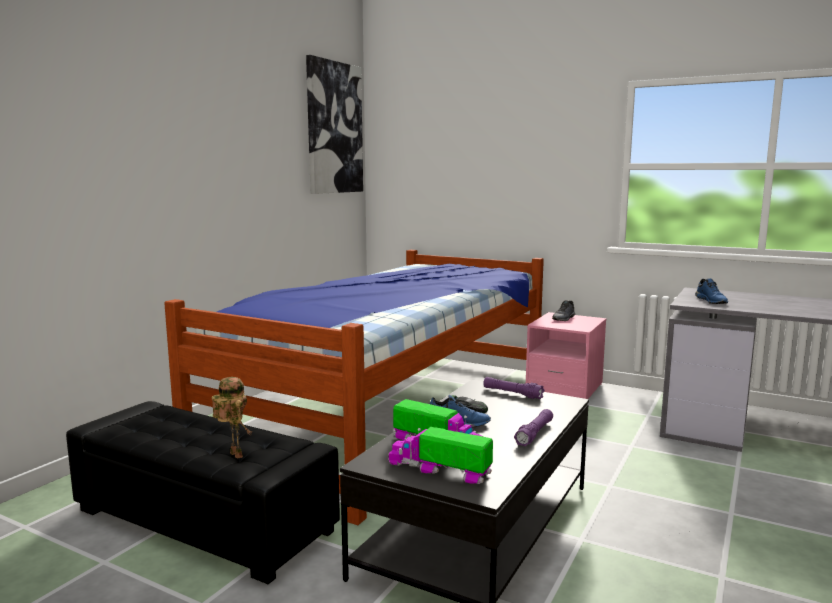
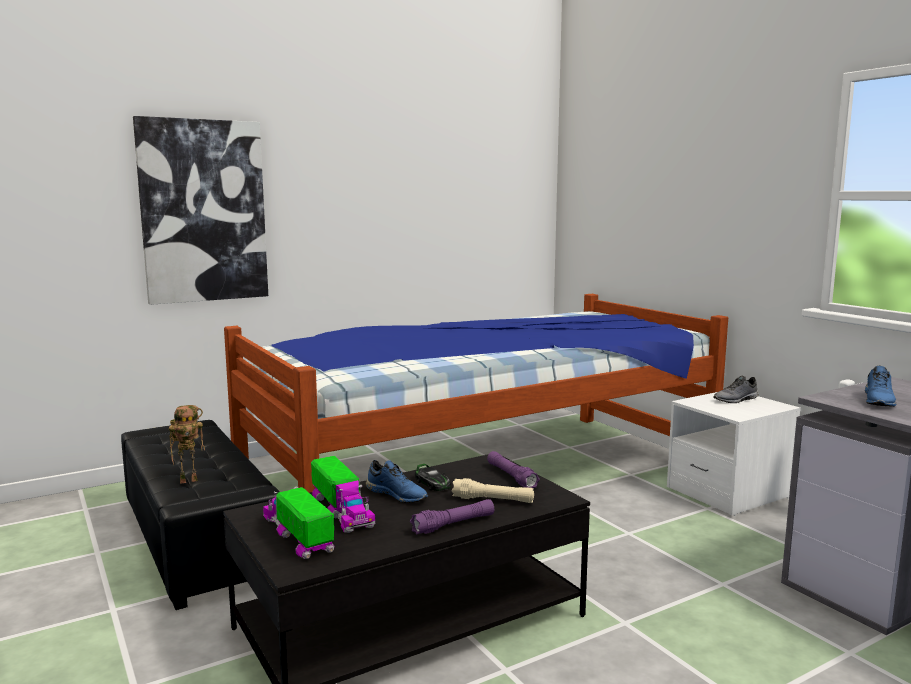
camera: 30 degrees right, 0 degrees up
toy robot [212,377,252,459] -> toy robot turned 75 degrees clockwise [169,405,205,484]
picture [306,55,363,194] -> picture moved to [133,116,268,305]
pink nightstand [526,312,606,399] -> white nightstand [667,392,801,516]
none -> beige flashlight [452,478,534,503]

